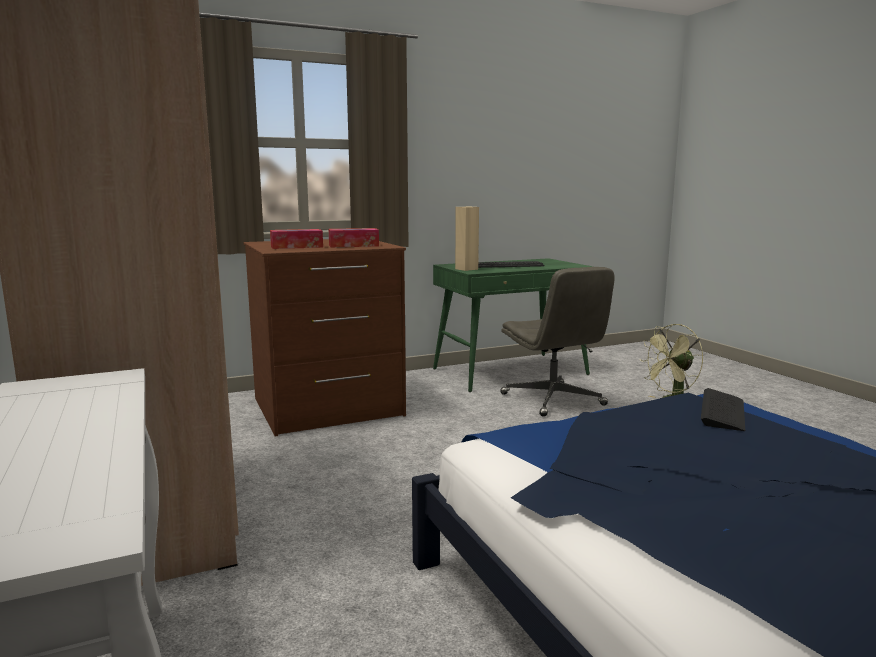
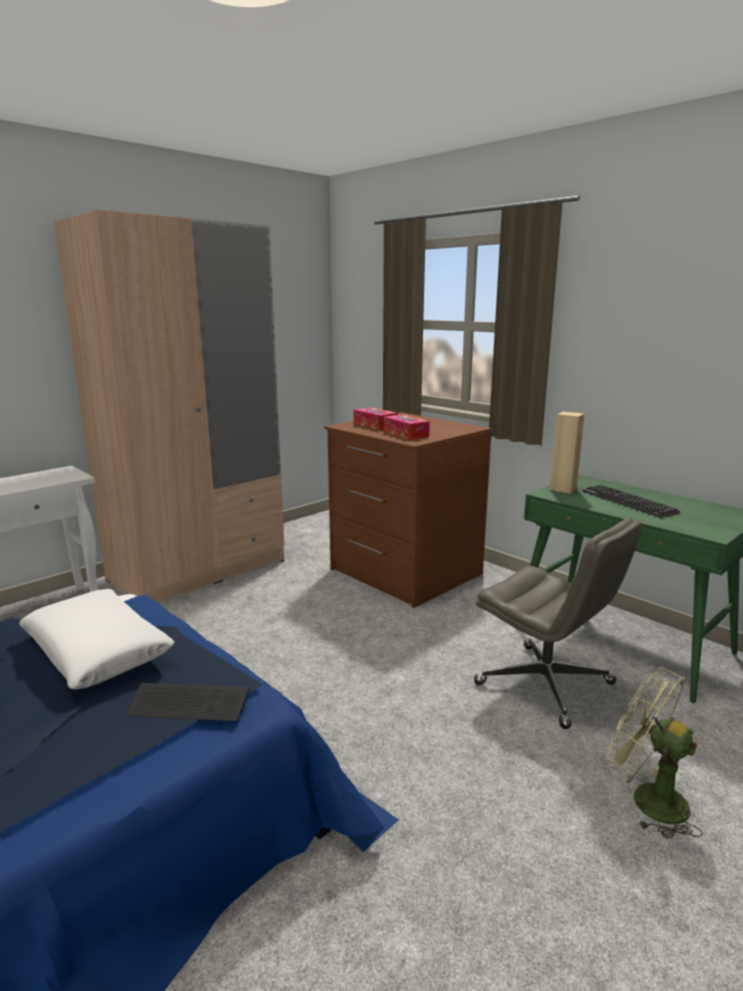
camera: 70 degrees right, 5 degrees up
grey office chair [500,267,615,417] -> grey office chair turned 90 degrees counterclockwise [474,518,642,729]
none -> white pillow [19,589,175,690]

